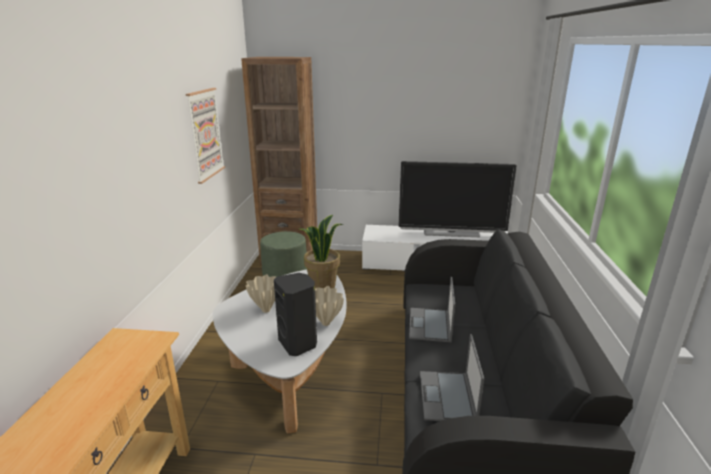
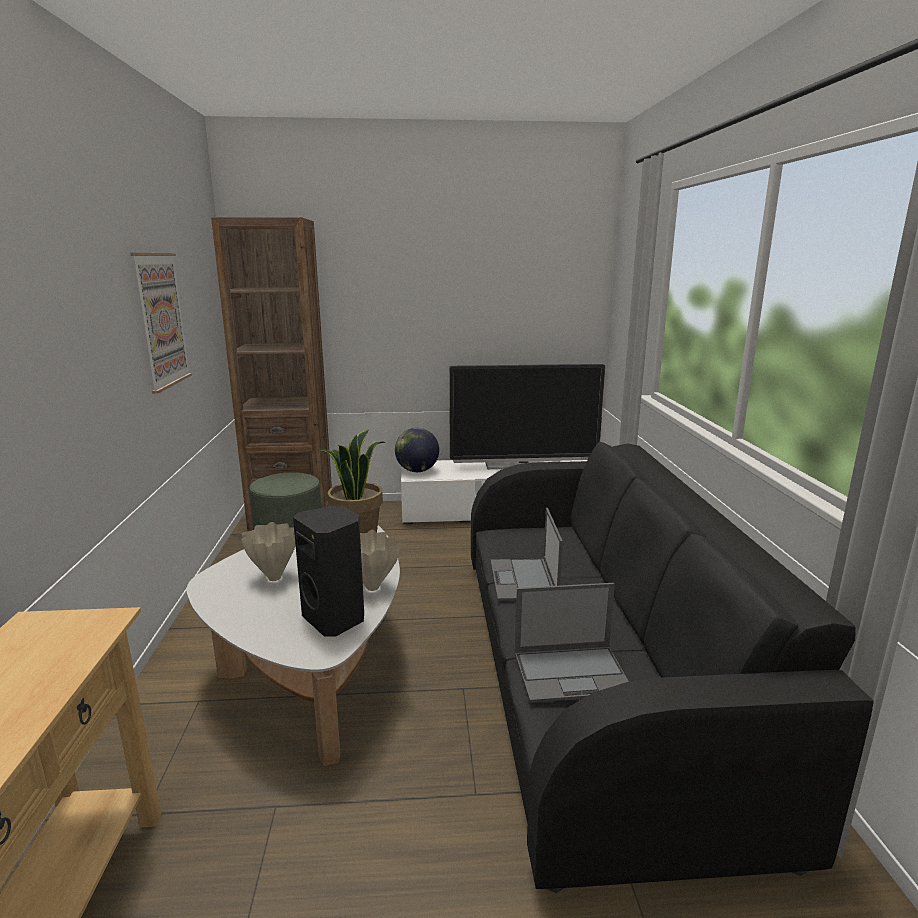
camera: 10 degrees left, 5 degrees down
laptop [420,334,484,421] -> laptop turned 90 degrees counterclockwise [515,583,629,703]
none -> globe [395,428,439,472]

